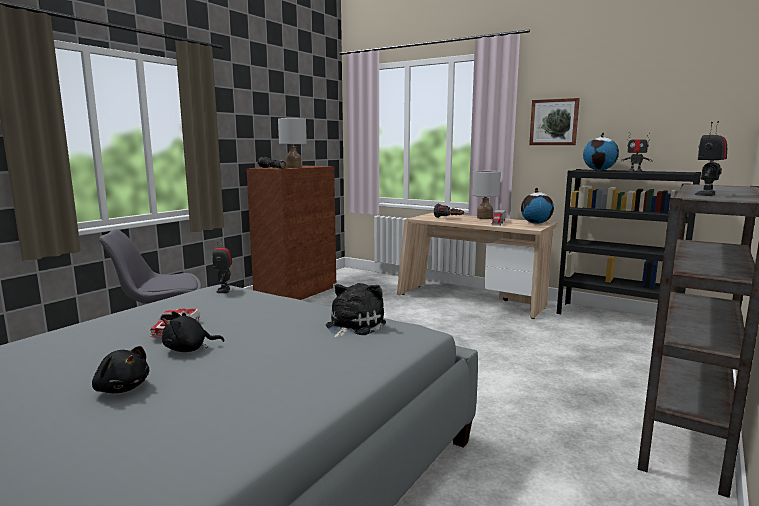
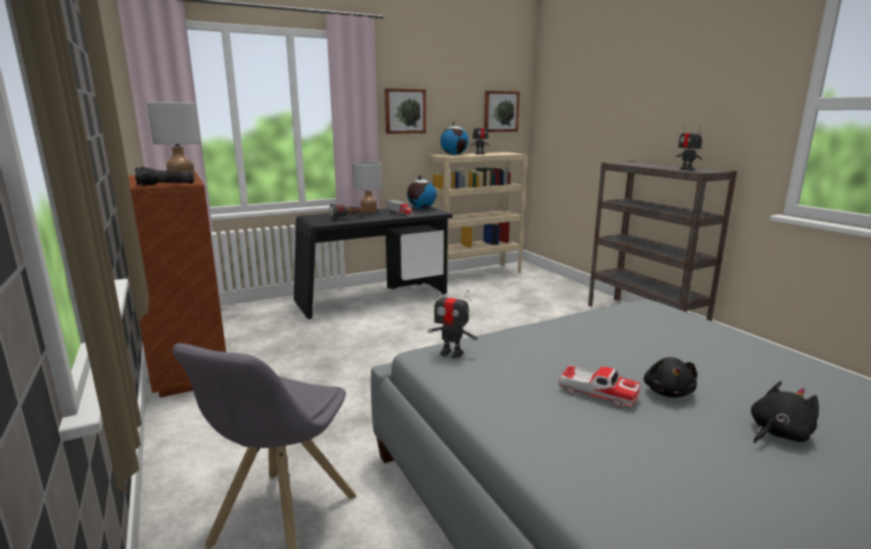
camera: 60 degrees left, 5 degrees up
plush toy [326,283,386,338] -> none
beige desk [397,213,557,319] -> black desk [294,206,452,319]
black bookcase [557,169,701,314] -> beige bookcase [429,152,527,284]
none -> picture [484,91,520,132]

